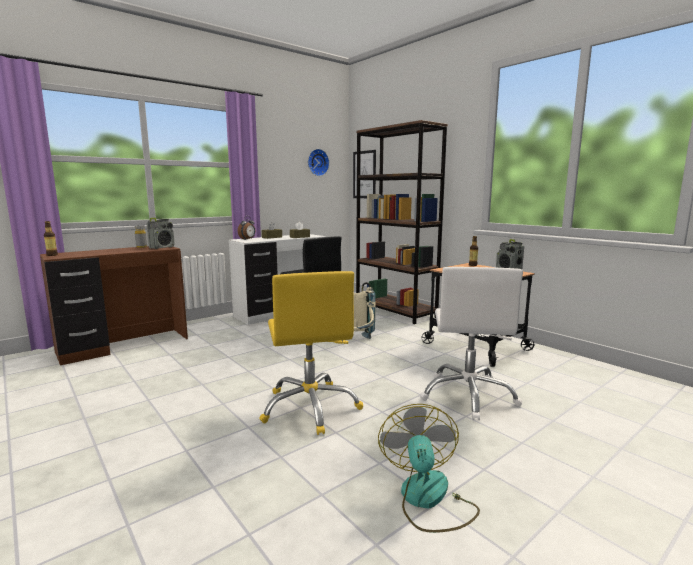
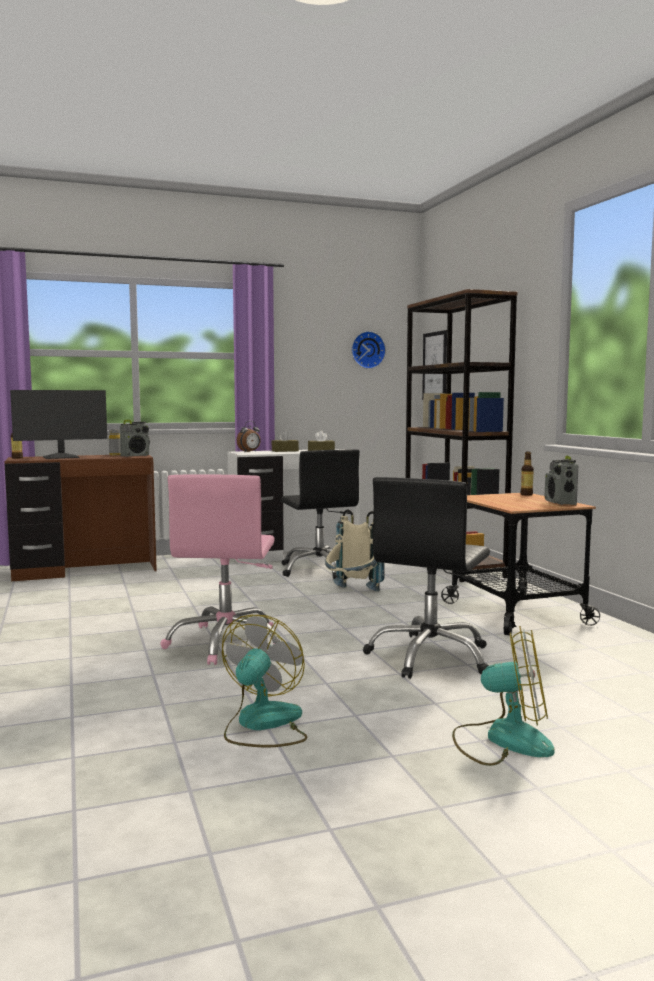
camera: 20 degrees right, 5 degrees down
yellow office chair [259,271,363,435] -> pink office chair [161,474,280,665]
white office chair [420,267,523,420] -> black office chair [363,477,490,679]
none -> monitor [10,390,107,459]
none -> fan [452,626,554,766]

